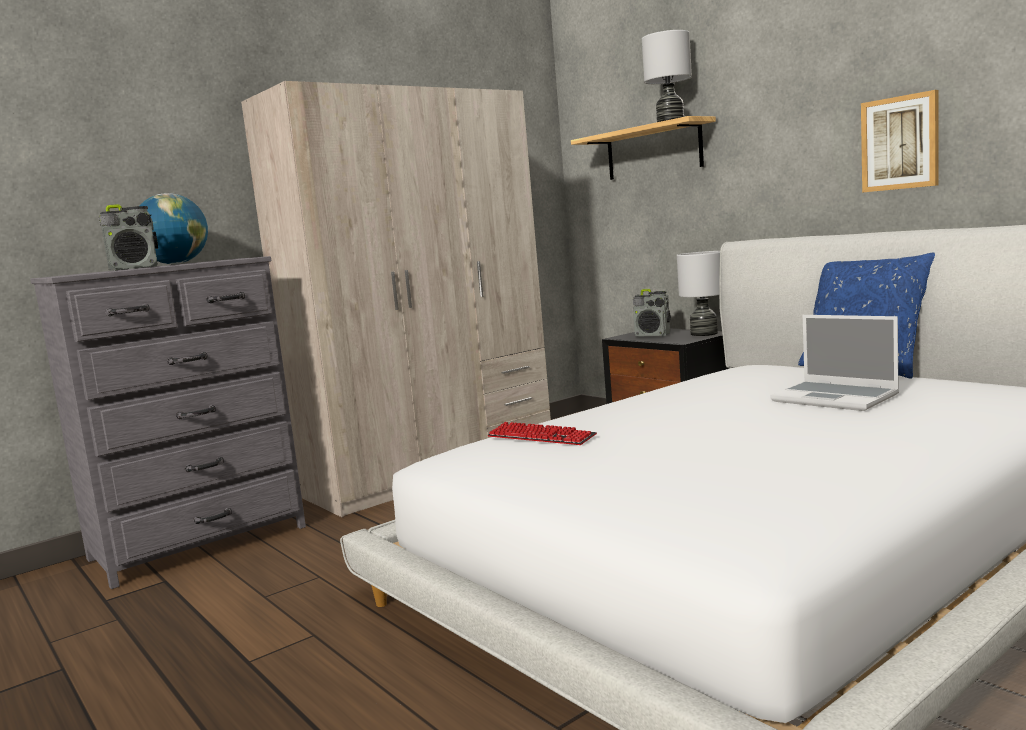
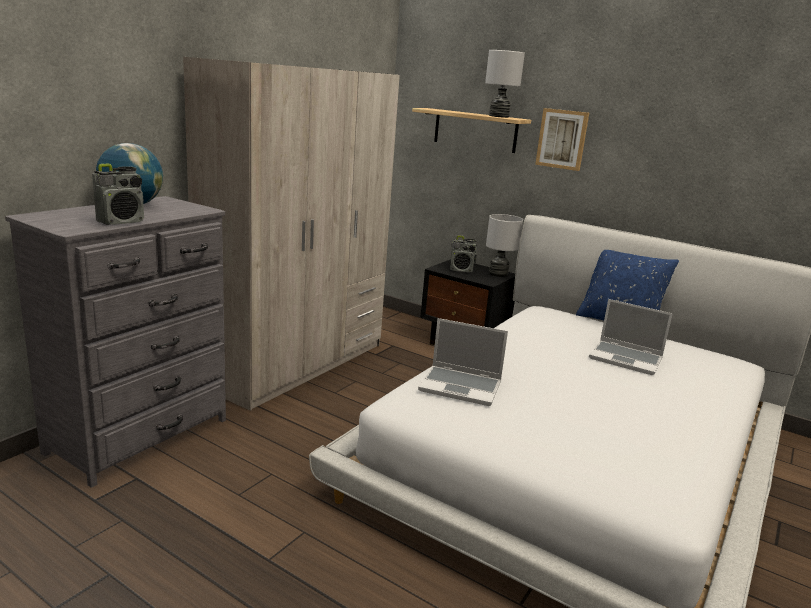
camera: 20 degrees left, 10 degrees up
keyboard [488,422,597,445] -> laptop [418,318,508,406]
picture [861,90,939,193] -> picture moved to [535,108,589,171]

